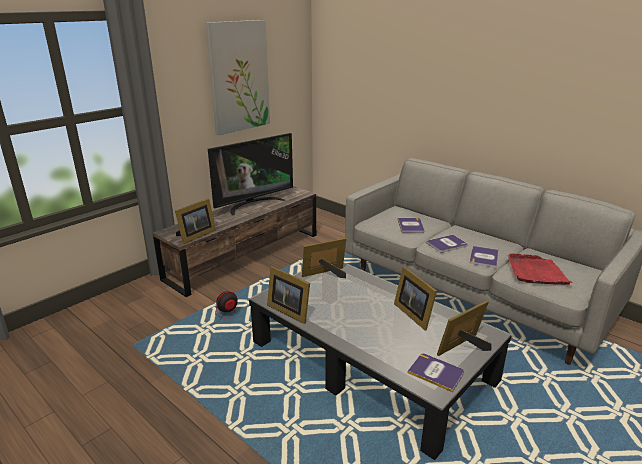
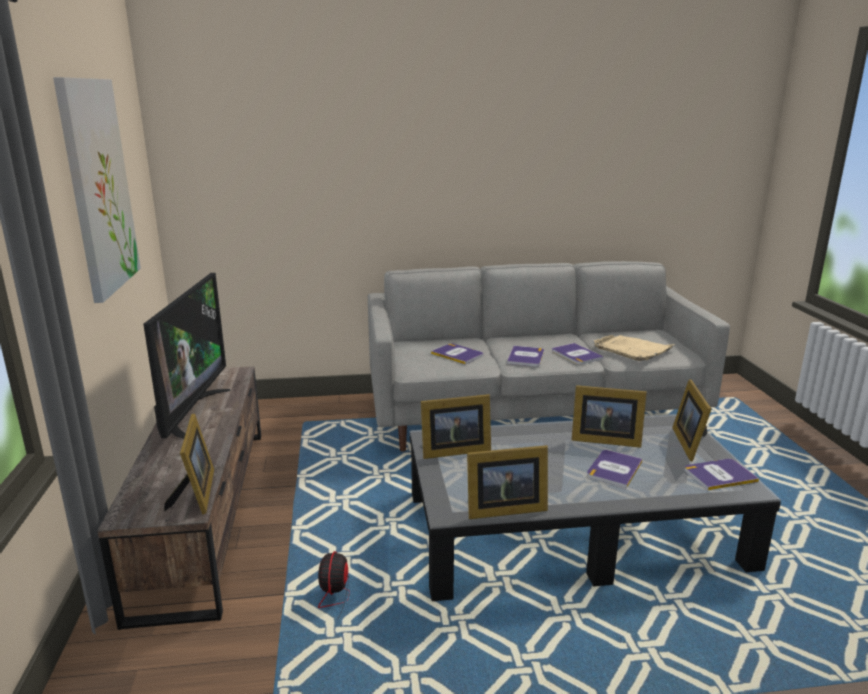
camera: 50 degrees left, 5 degrees down
picture frame [302,238,346,278] -> picture frame turned 120 degrees counterclockwise [421,394,491,459]
red tray [508,253,573,285] -> beige tray [592,335,675,361]
none -> book [587,450,643,488]

